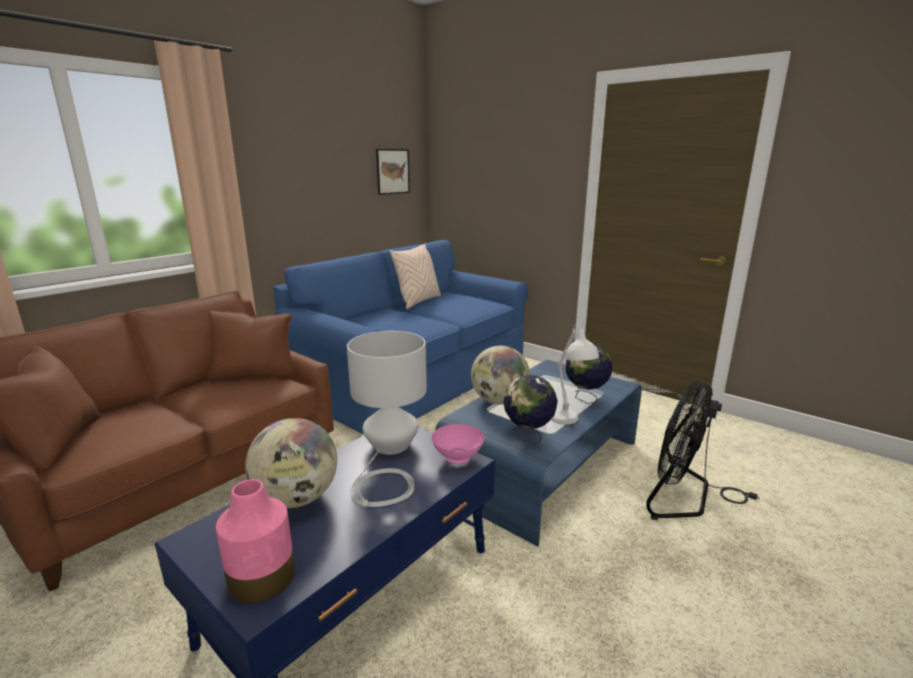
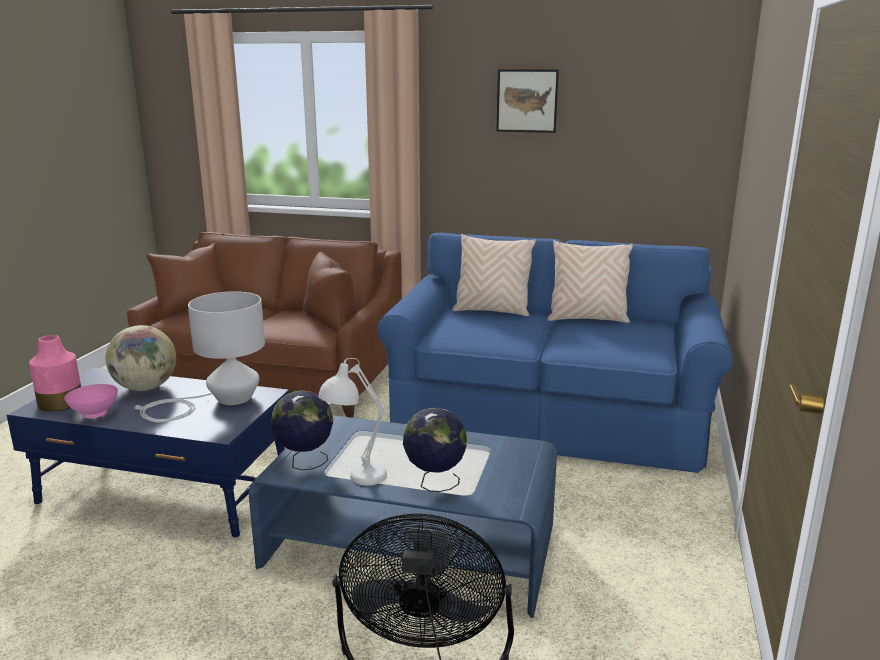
camera: 65 degrees right, 0 degrees up
picture [376,149,410,195] -> picture moved to [496,69,559,133]
pink bowl [432,424,485,464] -> pink bowl moved to [64,384,118,418]
globe [471,346,530,405] -> none
none -> beige pillow [452,234,536,316]

